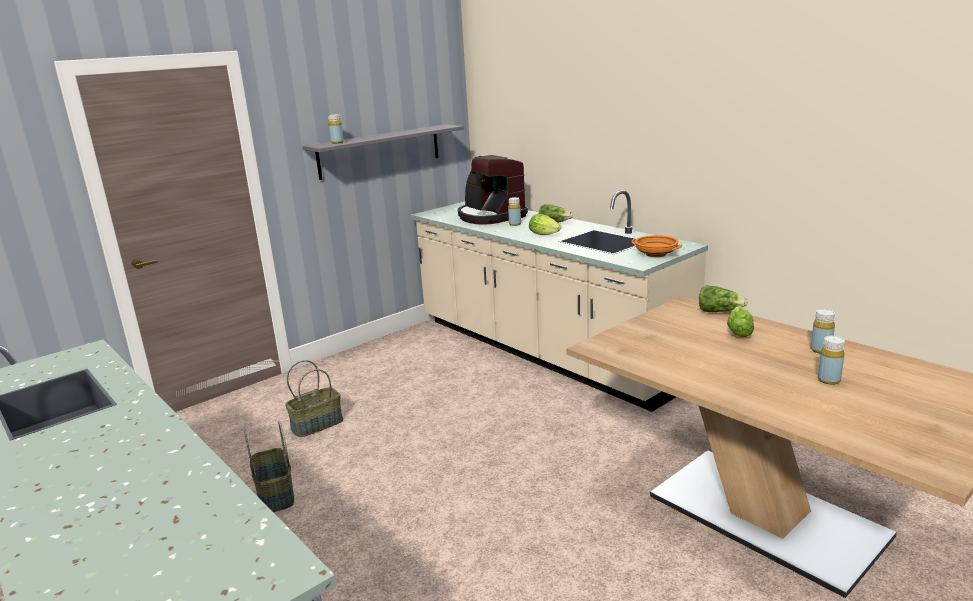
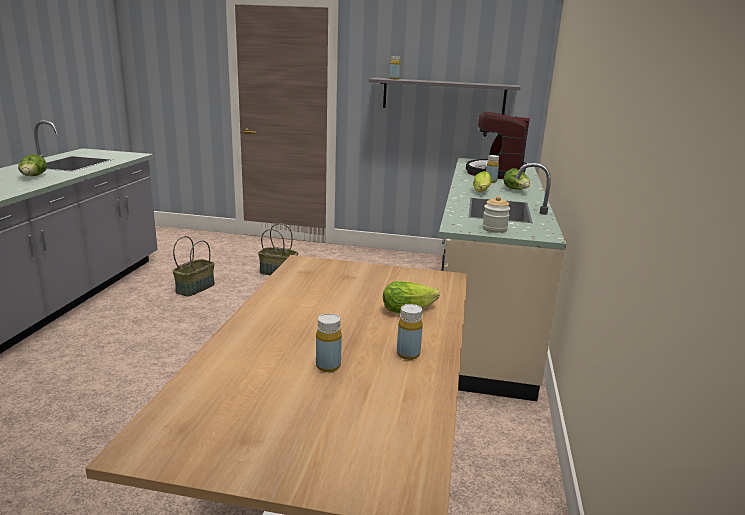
camera: 50 degrees right, 0 degrees up
orange bowl [631,235,682,257] -> jar [482,196,510,233]
lettuce [699,285,748,312] -> lettuce moved to [18,154,47,176]

